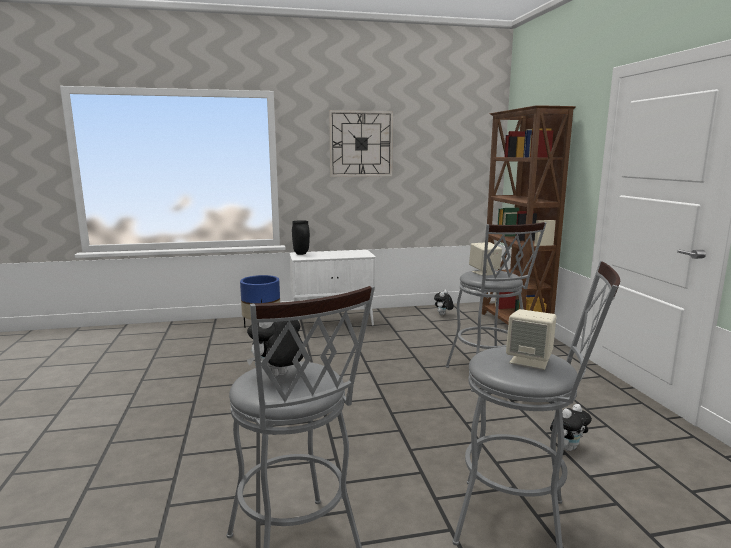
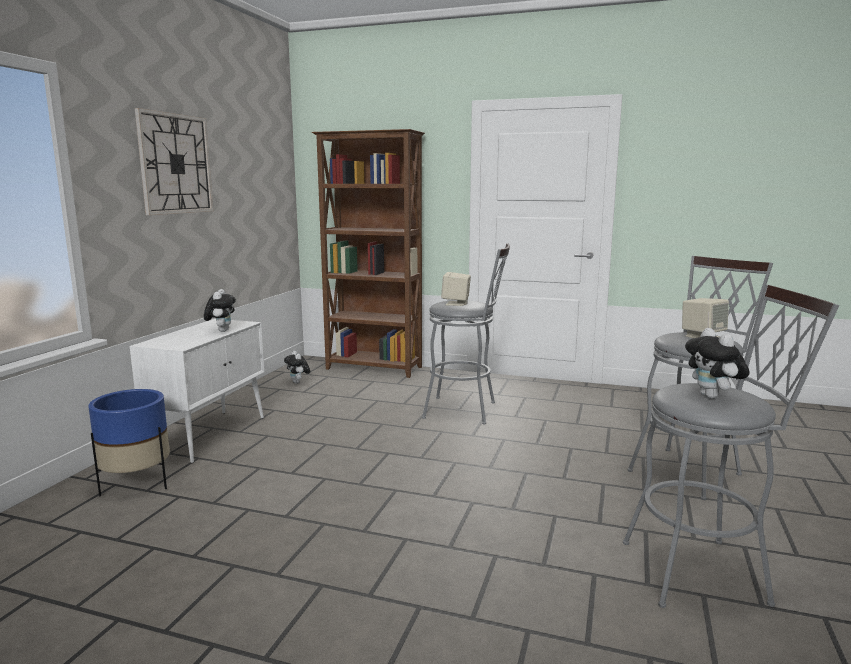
camera: 60 degrees left, 0 degrees up
black vase [292,220,310,255] -> none
plush toy [550,404,592,451] -> plush toy moved to [204,289,236,332]

